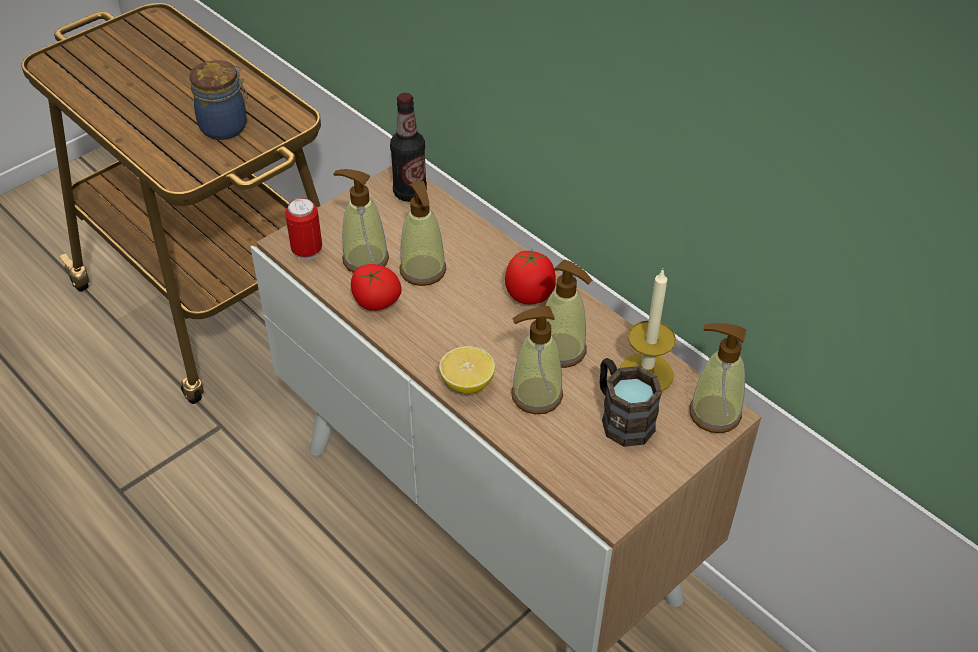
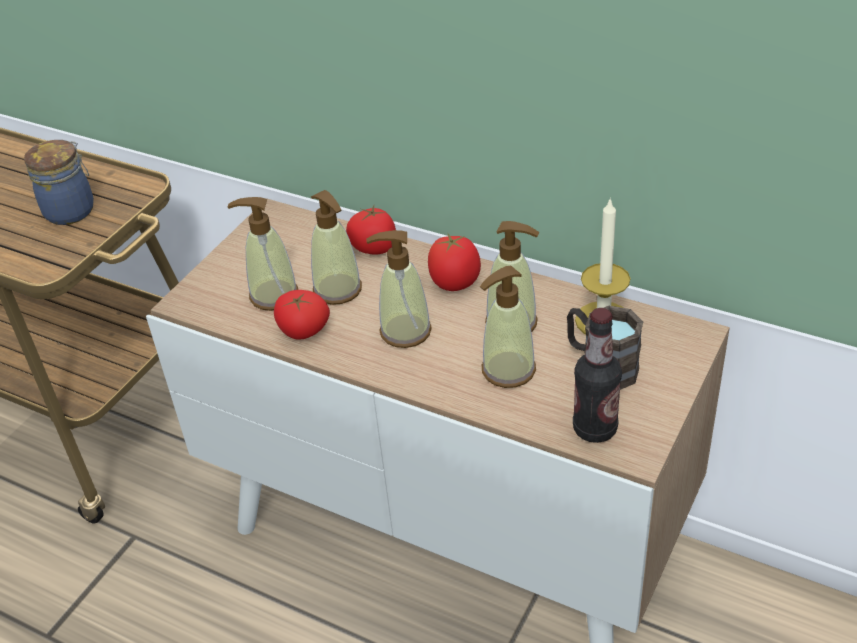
camera: 15 degrees left, 5 degrees down
can [285,198,322,259] -> none
bottle [390,93,427,202] -> bottle moved to [573,308,622,443]
lemon [439,346,495,394] -> none
soap dispenser [689,323,746,433] -> soap dispenser moved to [366,230,432,348]
none -> tomato [346,206,396,254]

